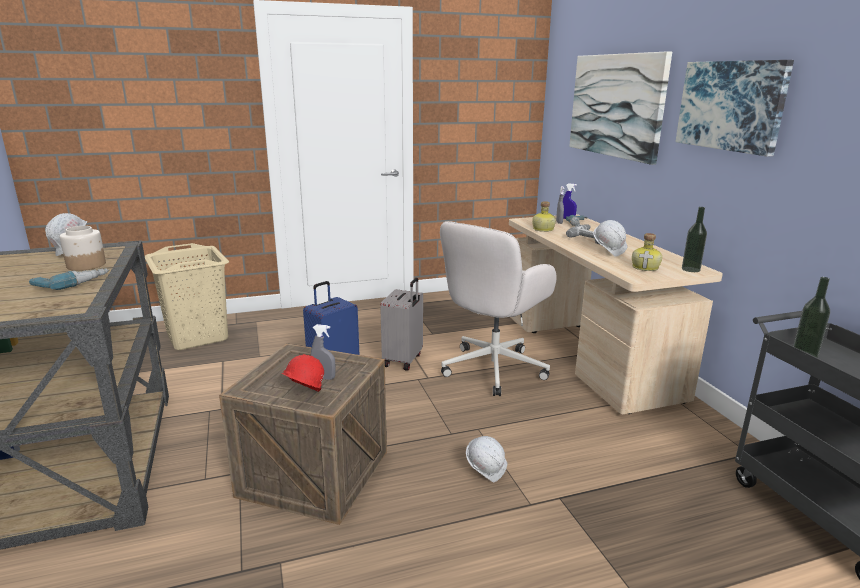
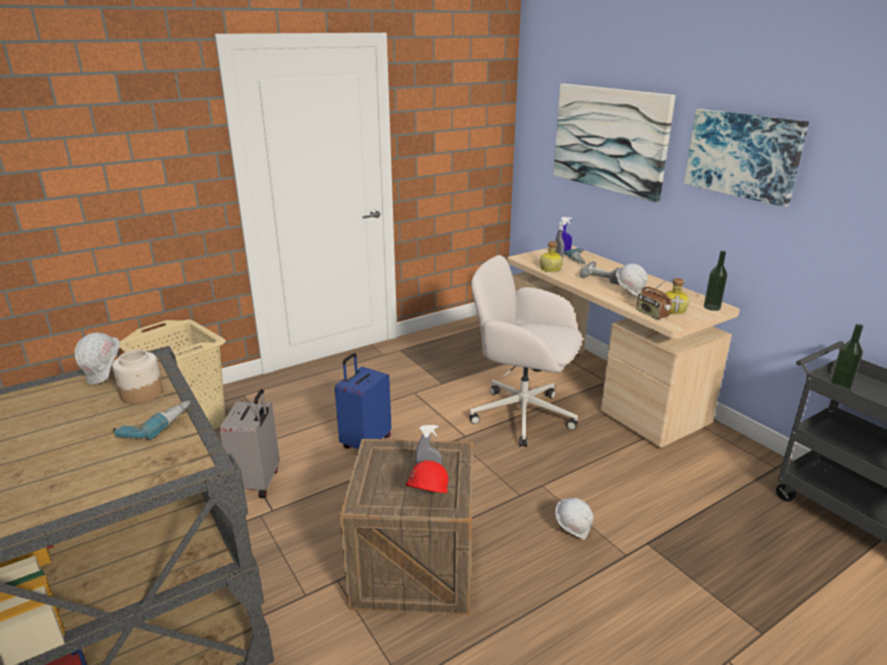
camera: 15 degrees left, 5 degrees up
grey suitcase [380,278,423,371] -> grey suitcase moved to [220,389,280,498]
white office chair [440,221,557,396] -> white office chair turned 90 degrees clockwise [469,255,582,447]
none -> radio [636,280,672,319]

